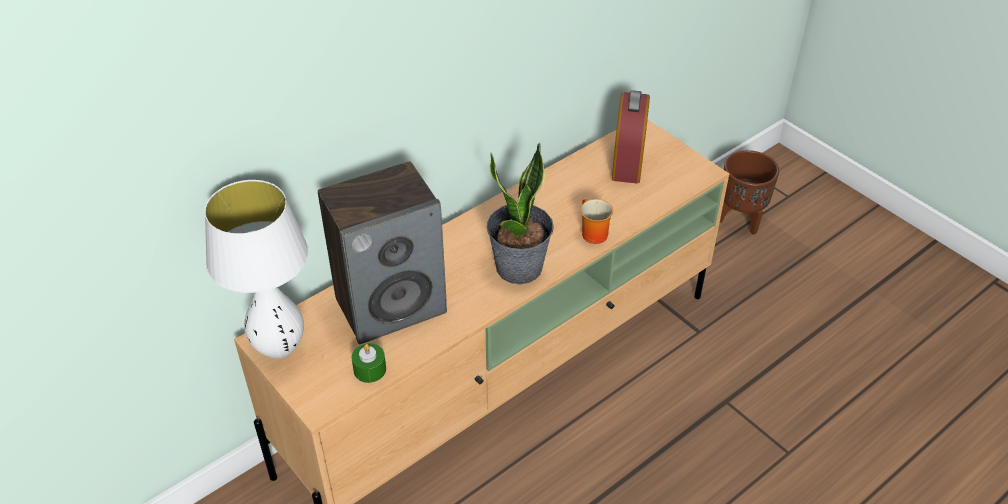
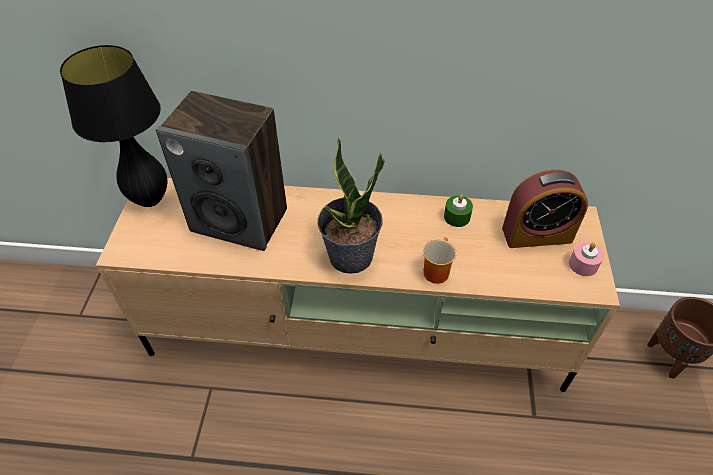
camera: 45 degrees right, 5 degrees up
white table lamp [205,180,309,359] -> black table lamp [60,45,168,207]
green candle [351,343,386,383] -> green candle moved to [444,195,473,227]
alarm clock [612,90,650,183] -> alarm clock turned 150 degrees counterclockwise [502,169,588,248]
none -> pink candle [569,242,604,276]

